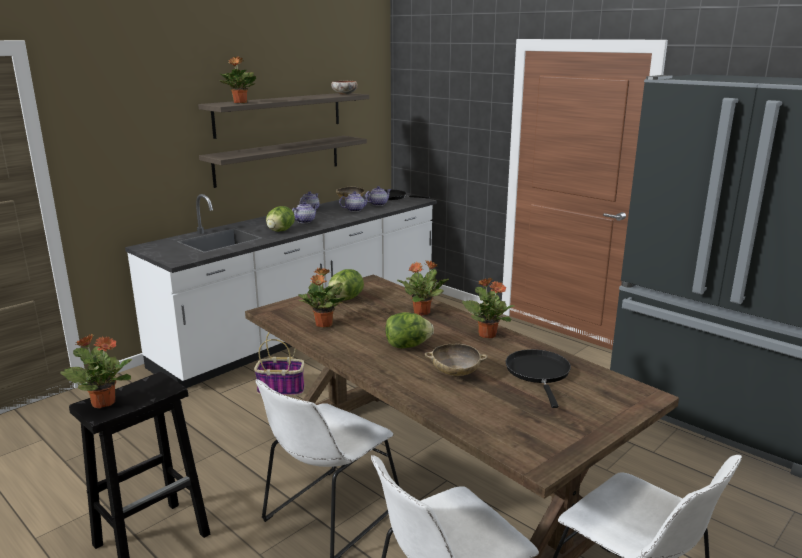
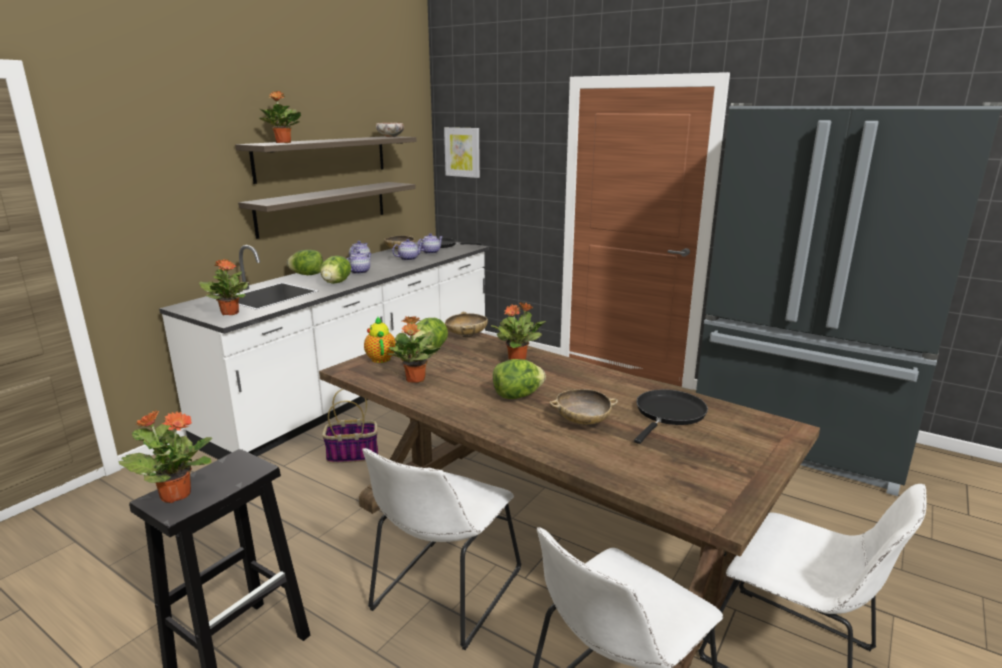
camera: 10 degrees left, 0 degrees up
potted plant [462,278,515,338] -> potted plant moved to [199,259,248,315]
black frying pan [506,349,571,408] -> black frying pan turned 45 degrees clockwise [634,390,708,444]
none -> lettuce [287,250,323,275]
none -> teapot [364,317,396,363]
none -> picture [444,127,480,178]
none -> beige bowl [445,312,488,338]

